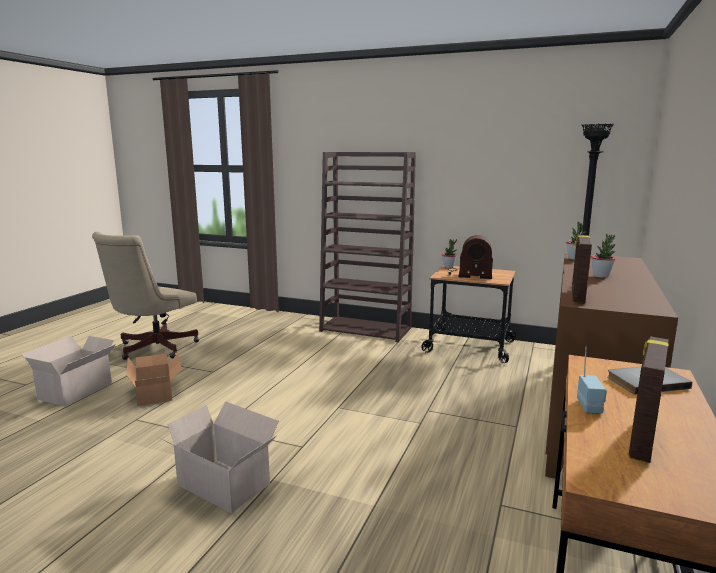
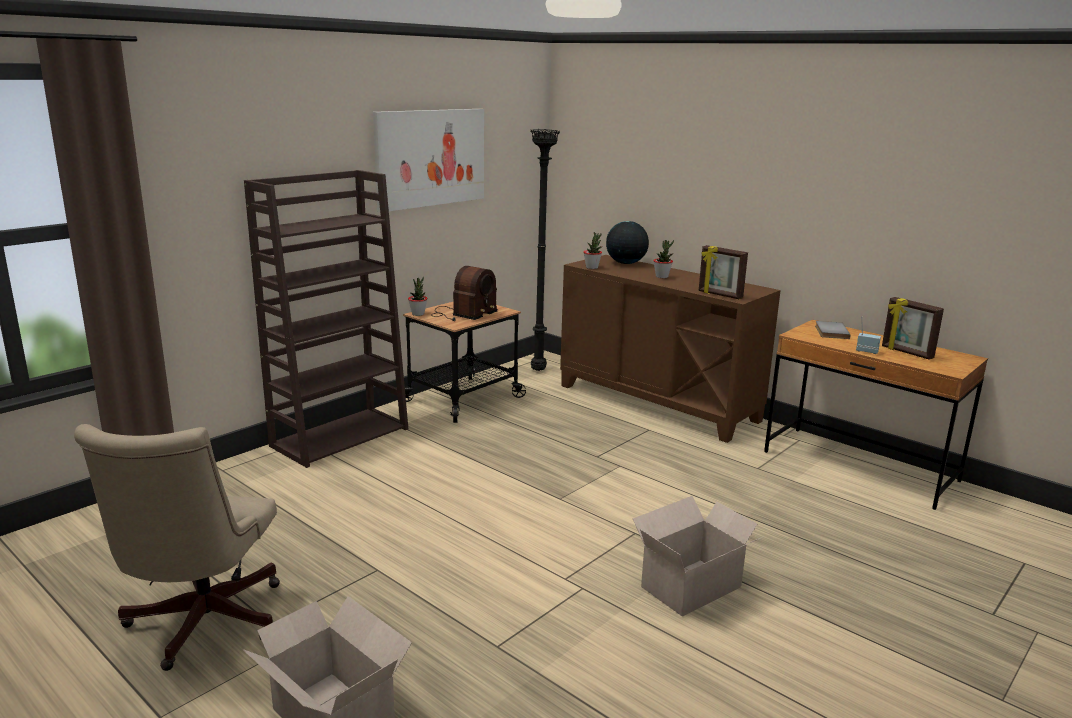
camera: 70 degrees left, 5 degrees up
beige office chair [92,232,199,360] -> beige office chair turned 45 degrees clockwise [74,424,280,671]
cardboard box [126,353,181,406] -> none
none -> picture [373,109,484,212]
none -> globe [606,221,649,264]

